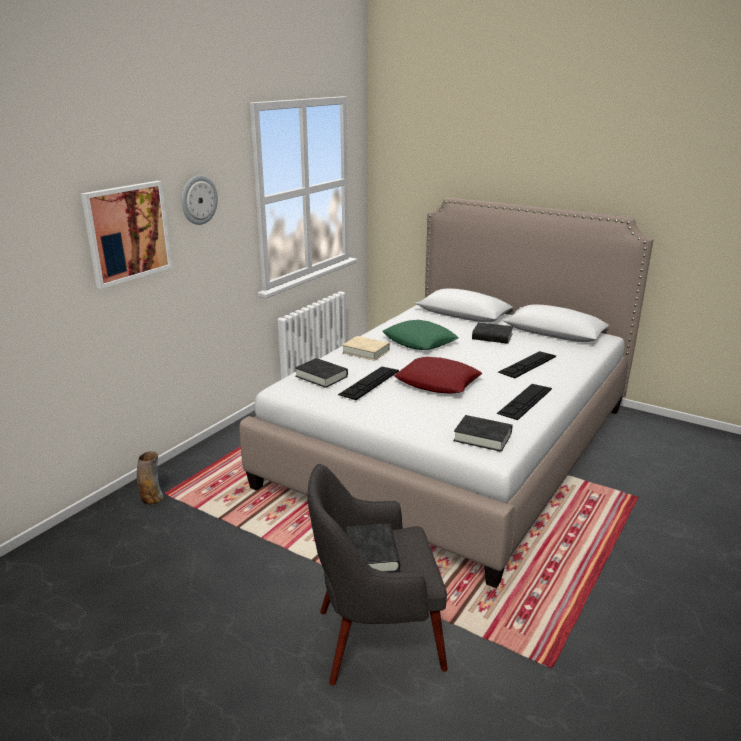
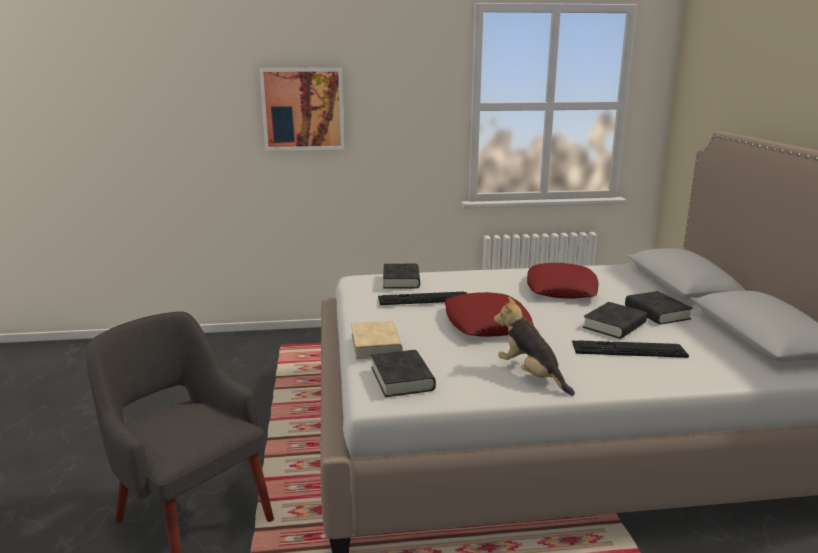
camera: 50 degrees right, 5 degrees down
vase [137,451,164,505] -> none
wall clock [181,175,218,225] -> none
beige book [342,336,390,361] -> beige book moved to [351,321,403,360]
black book [346,523,400,573] -> black book moved to [583,302,647,339]
green pillow [383,320,458,350] -> red pillow [527,263,599,299]
keyboard [497,384,552,420] -> plush toy [494,297,575,396]

